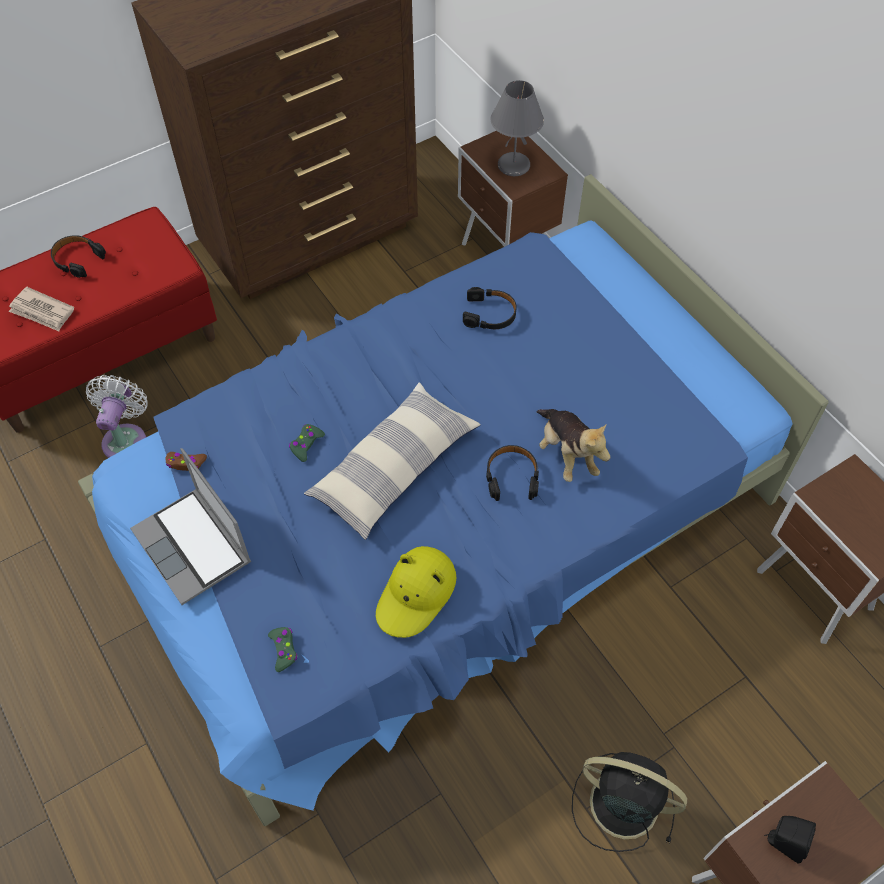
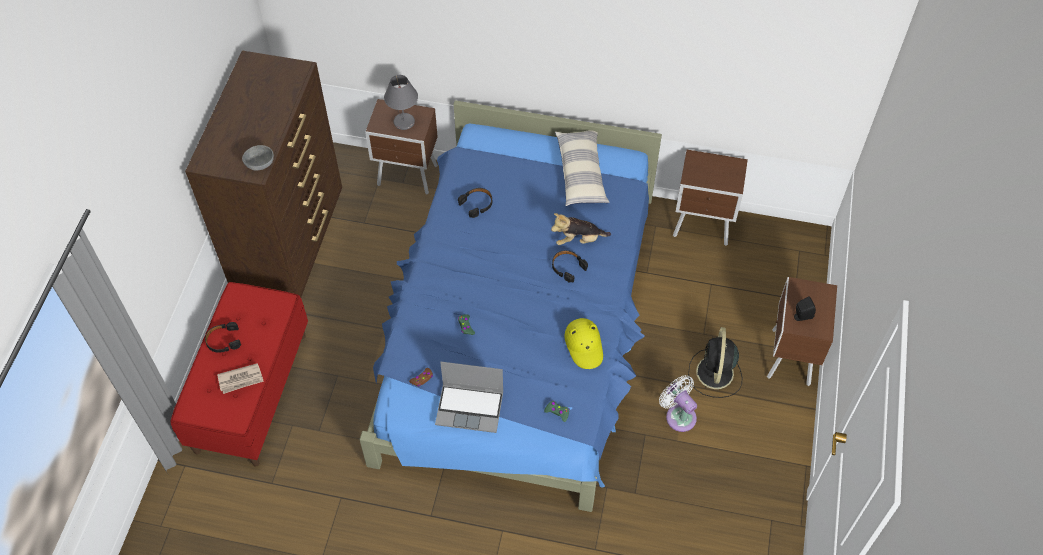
camera: 45 degrees left, 0 degrees up
white fan [86,375,148,458] -> white fan moved to [659,375,697,432]
pillow [304,382,481,540] -> pillow moved to [555,130,609,206]
plush toy [537,409,610,482] -> plush toy turned 150 degrees clockwise [551,213,611,245]
black fan [572,752,687,852] -> black fan turned 60 degrees counterclockwise [688,327,742,398]
none -> grey bowl [242,145,274,170]

